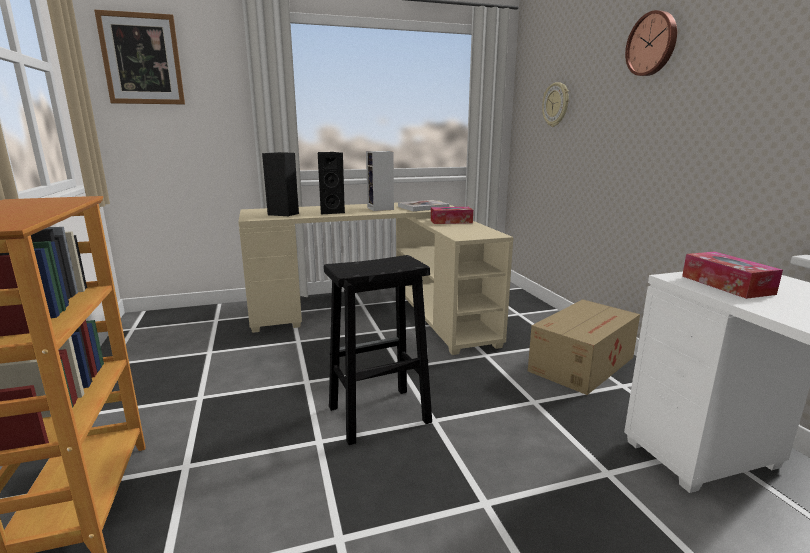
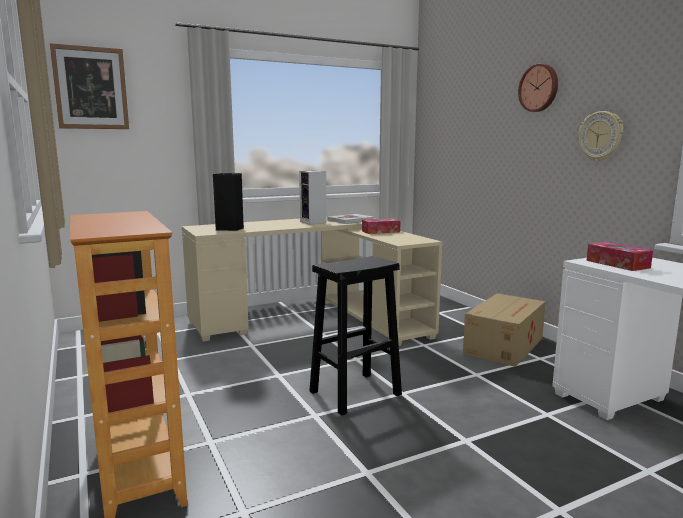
camera: 10 degrees left, 5 degrees down
black speaker [318,152,345,214] -> none
wall clock [542,82,569,127] -> wall clock moved to [579,111,623,161]

